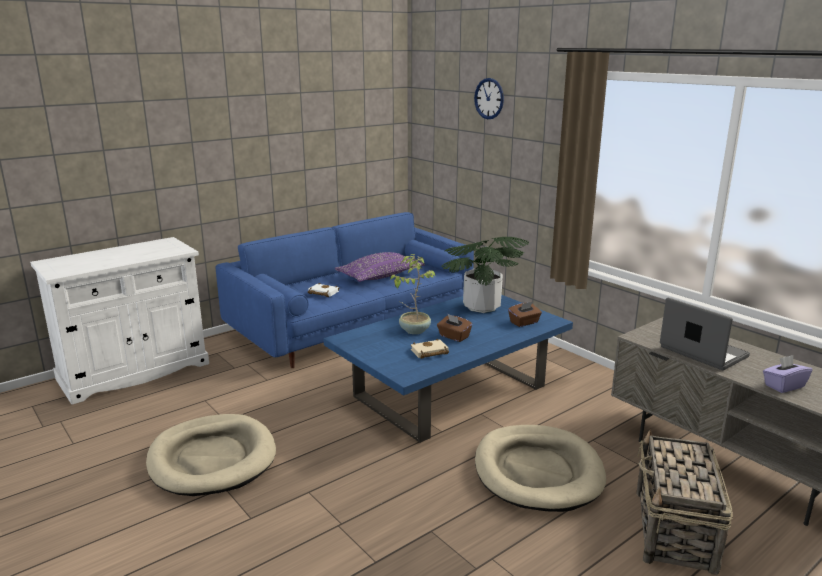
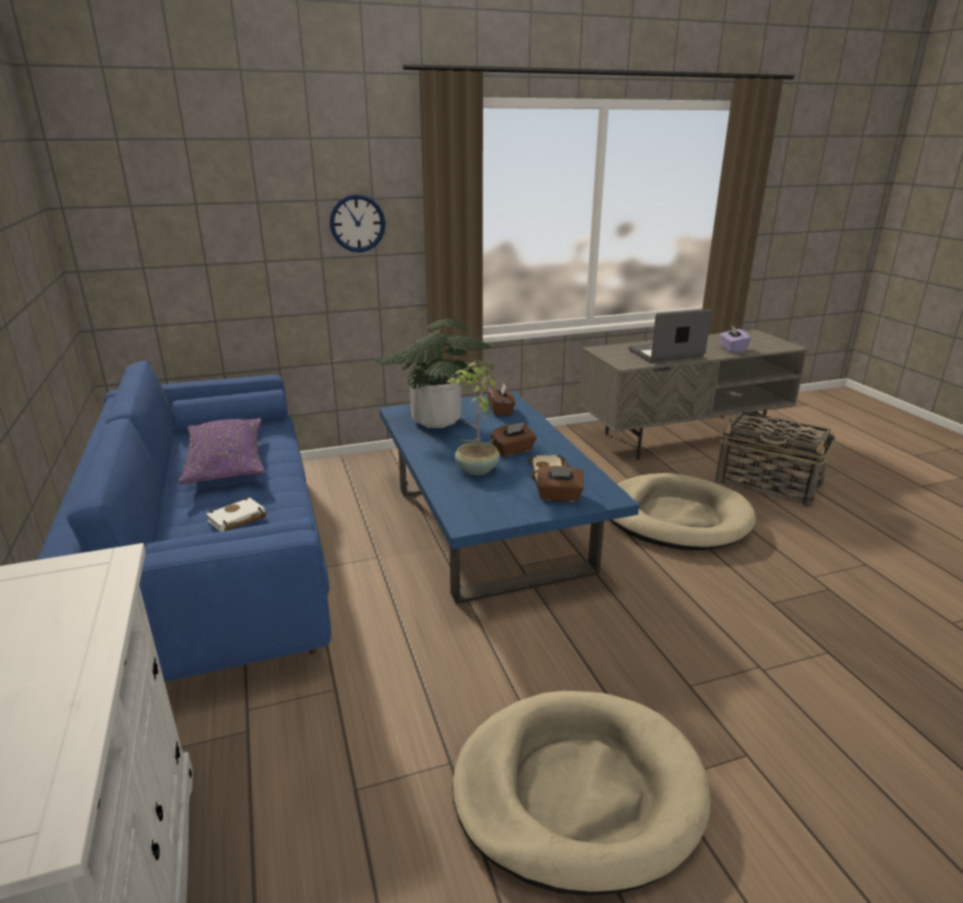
camera: 70 degrees left, 5 degrees up
wall clock [474,78,504,119] -> wall clock moved to [330,194,385,252]
none -> brown tissue box [537,466,584,502]

